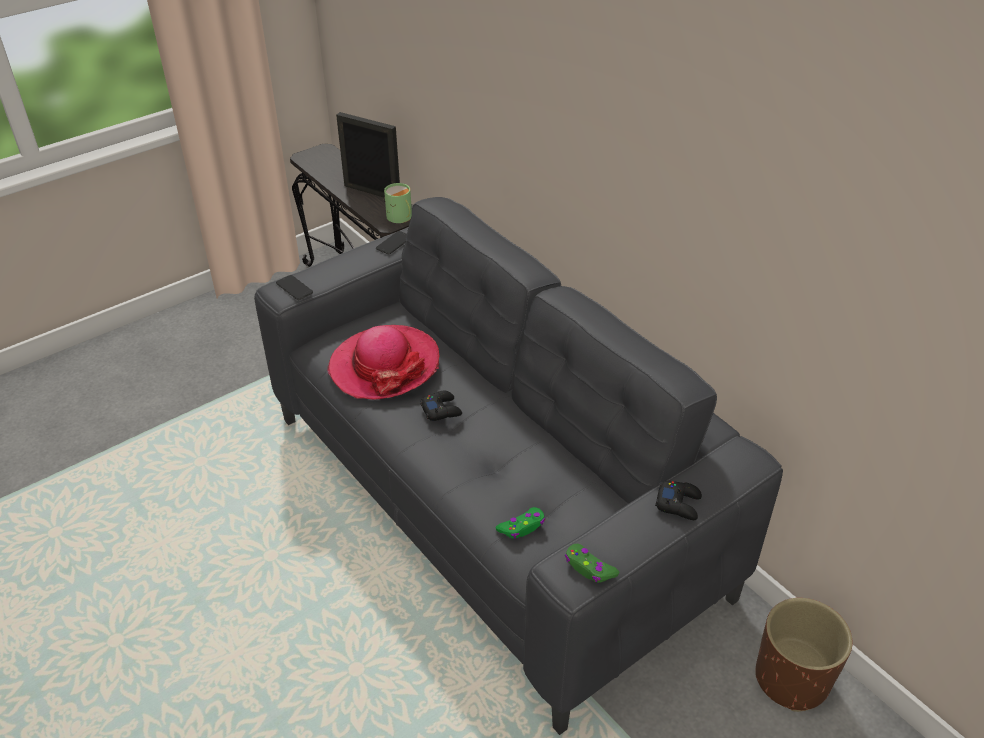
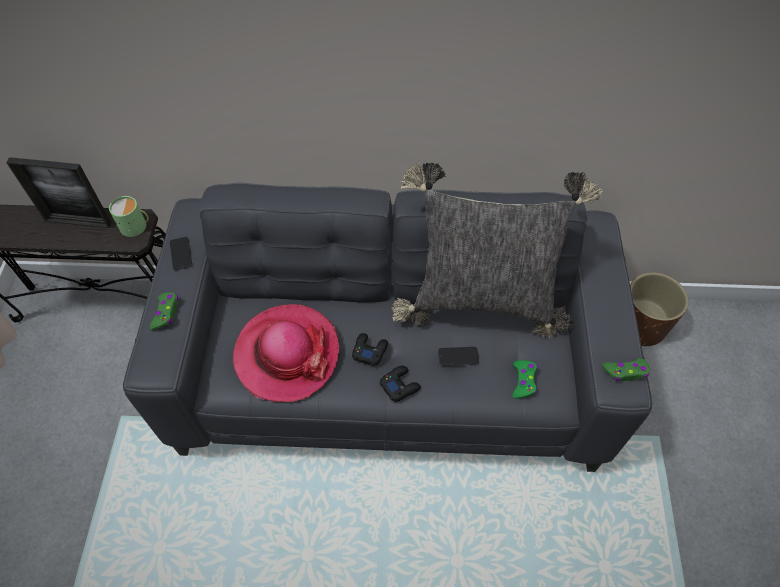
camera: 50 degrees left, 15 degrees up
phone [276,275,313,300] -> phone moved to [438,347,479,366]
picture frame [336,112,400,197] -> picture frame turned 150 degrees counterclockwise [6,157,111,228]
black game controller [655,481,702,520] -> black game controller moved to [380,365,421,402]
none -> green game controller [150,292,178,330]
none -> pillow [391,163,603,339]

